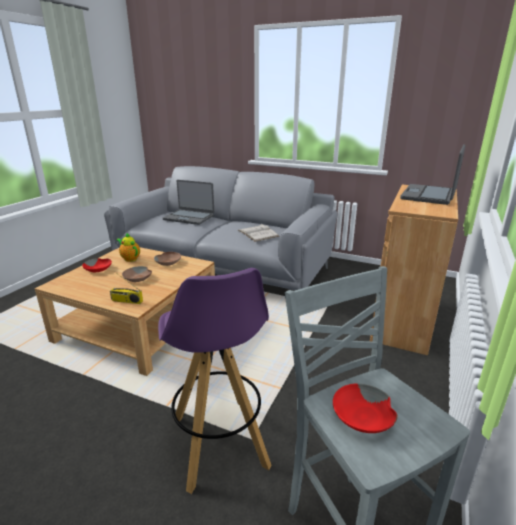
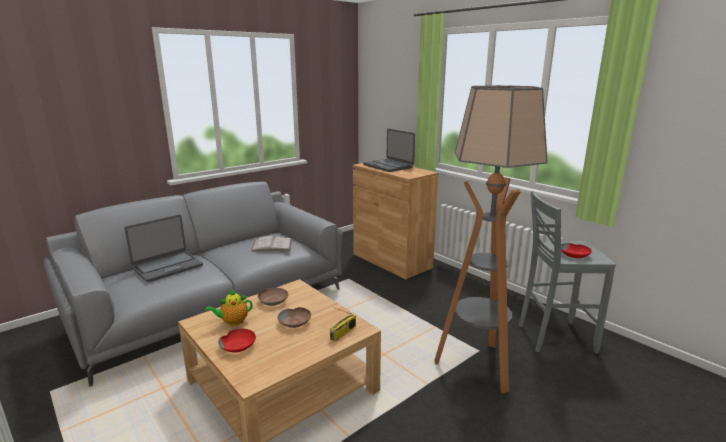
camera: 65 degrees left, 5 degrees down
purple stool [158,268,271,494] -> floor lamp [435,85,548,393]

